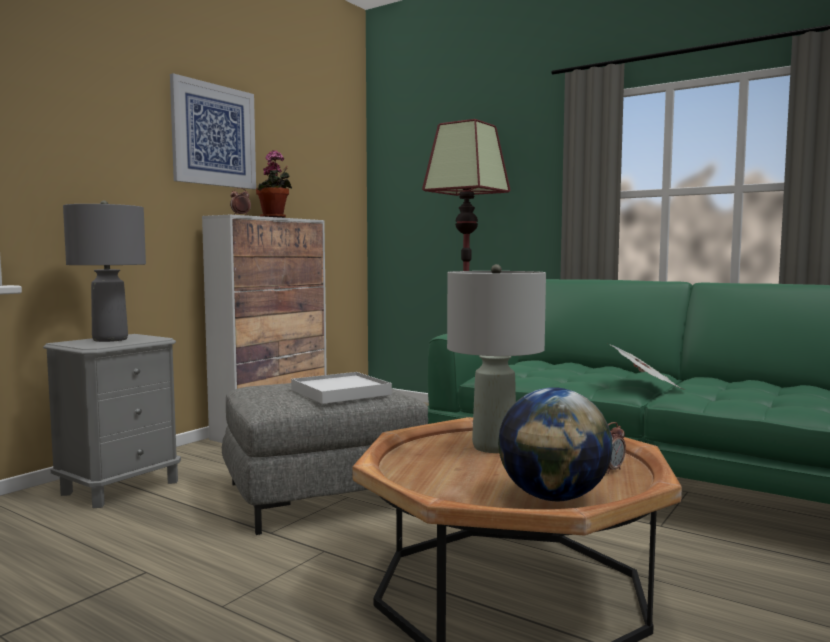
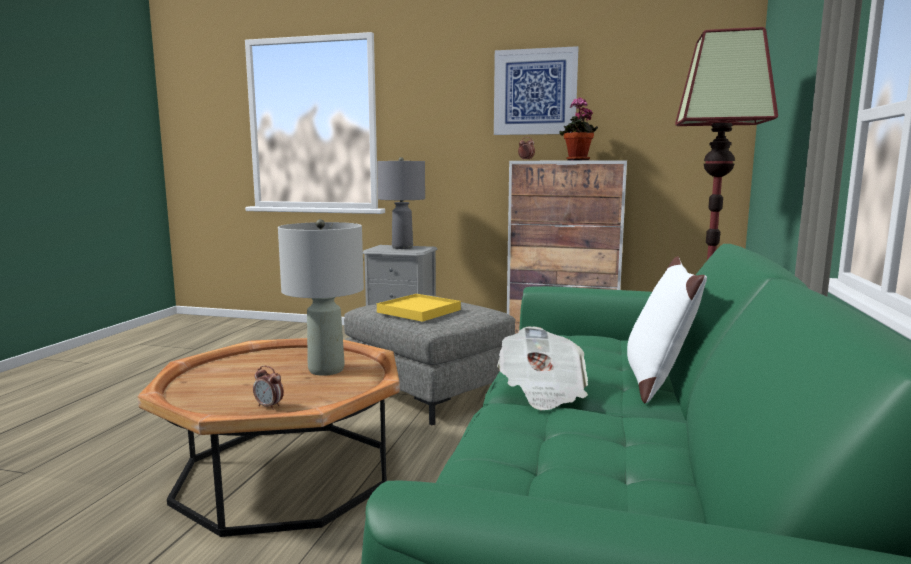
camera: 70 degrees right, 5 degrees up
white tray [291,372,392,404] -> yellow tray [377,294,461,322]
globe [498,387,613,501] -> none
none -> white pillow [627,256,707,403]

